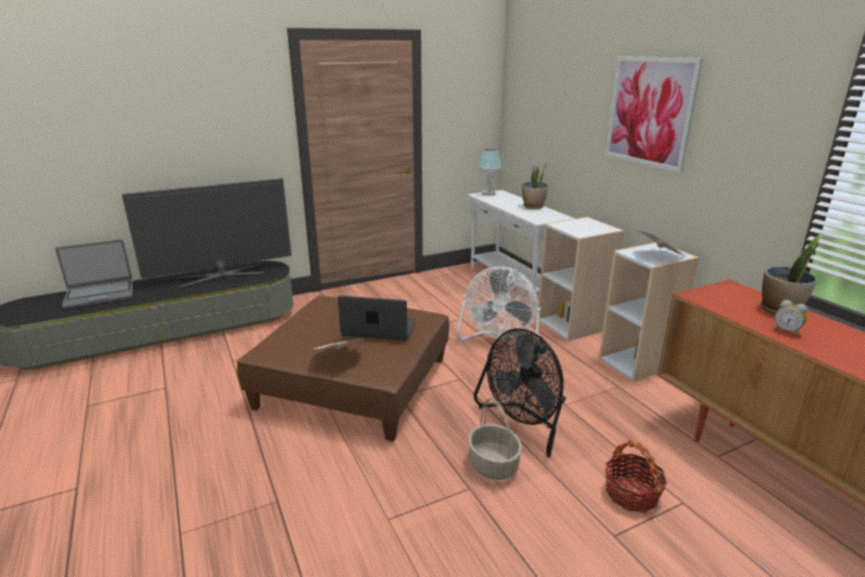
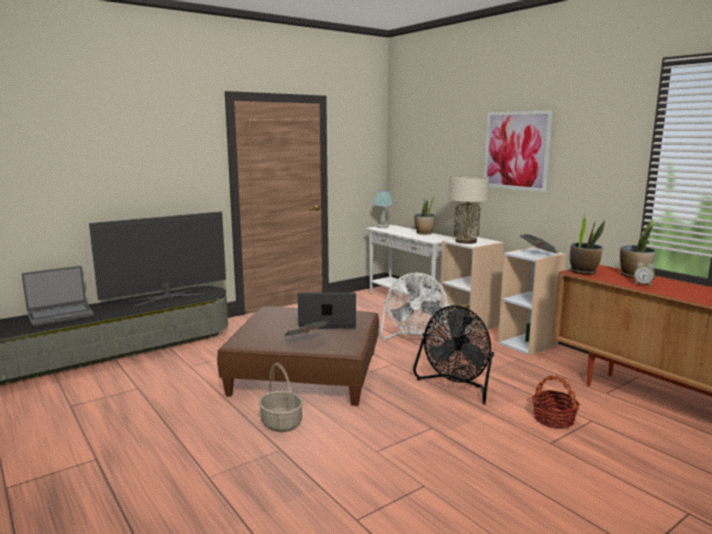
camera: 10 degrees left, 10 degrees down
basket [468,398,522,480] -> basket moved to [259,363,303,432]
none -> table lamp [448,176,489,244]
none -> potted plant [570,215,605,275]

